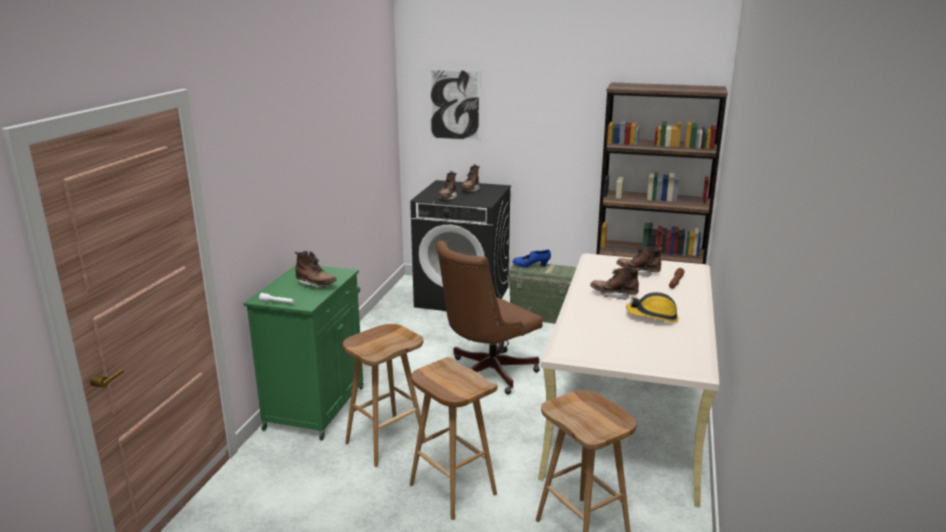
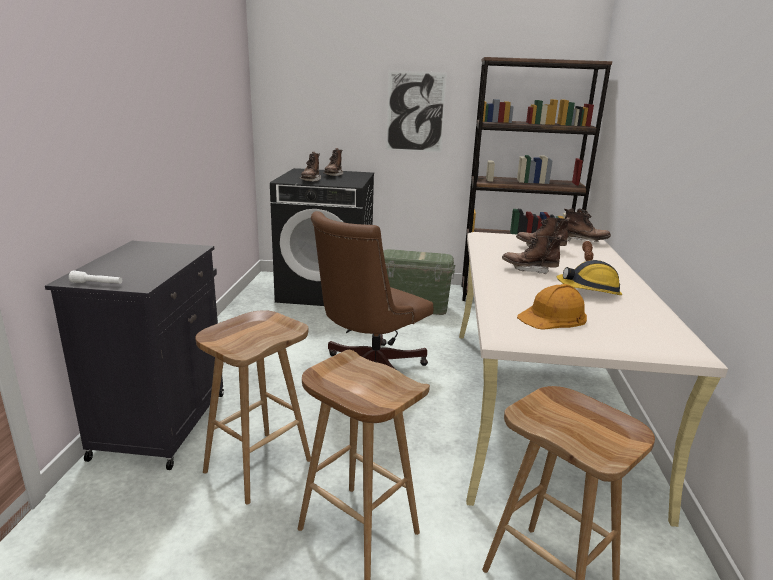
camera: 10 degrees left, 0 degrees up
green cabinet [243,265,364,440] -> black cabinet [45,241,224,470]
brown boot [295,251,337,287] -> brown boot moved to [564,208,611,242]
picture [428,68,480,142] -> picture moved to [386,70,447,153]
blue shoe [513,250,551,268] -> none
none -> orange hard hat [517,284,587,330]

